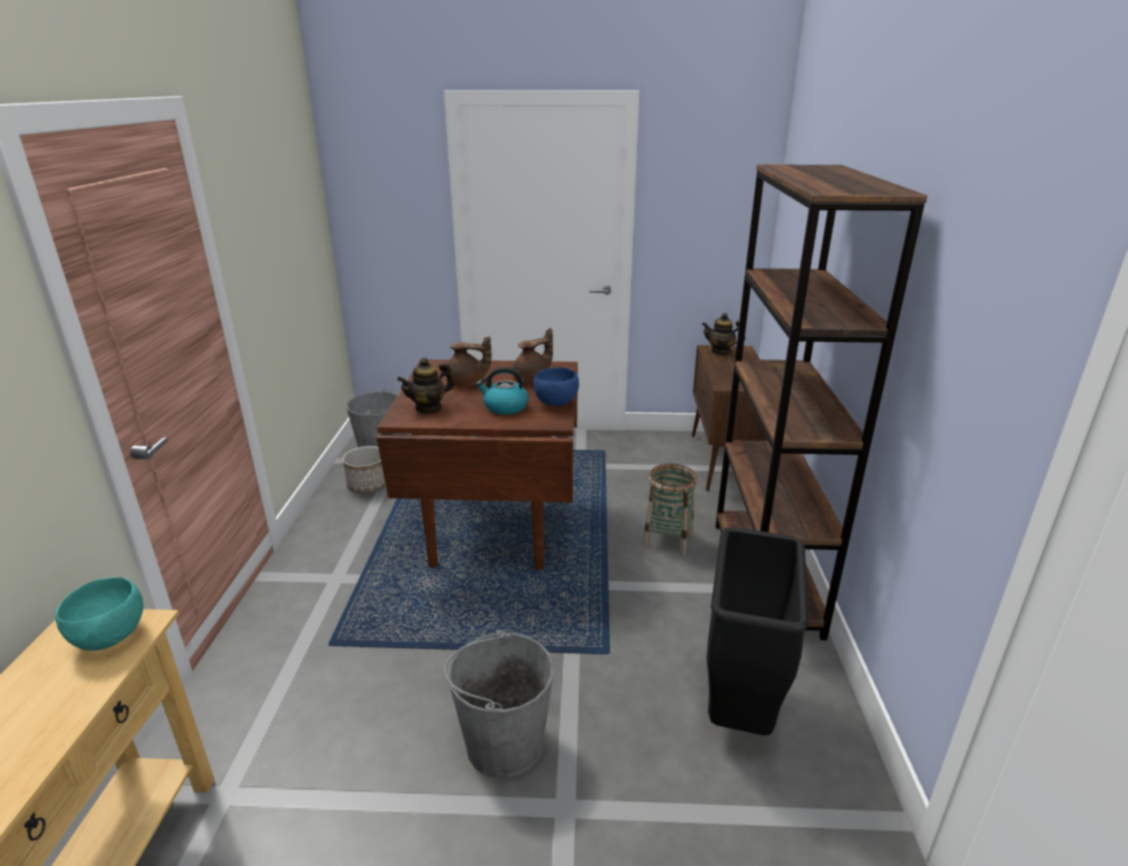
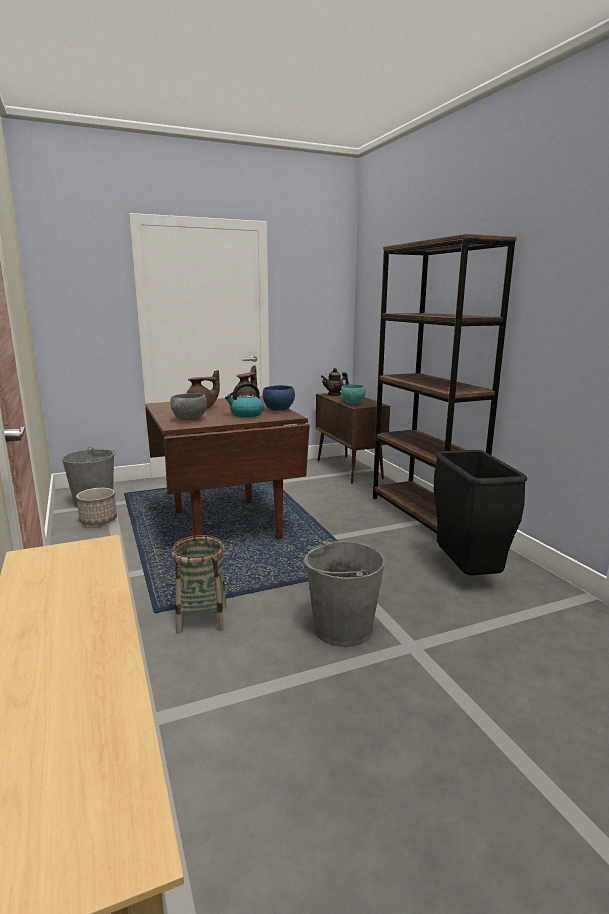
camera: 25 degrees left, 10 degrees down
turquoise bowl [55,577,143,651] -> turquoise bowl moved to [341,384,366,404]
teapot [397,358,455,414] -> grey bowl [170,393,207,421]
basket [643,464,697,555] -> basket moved to [172,535,226,633]

